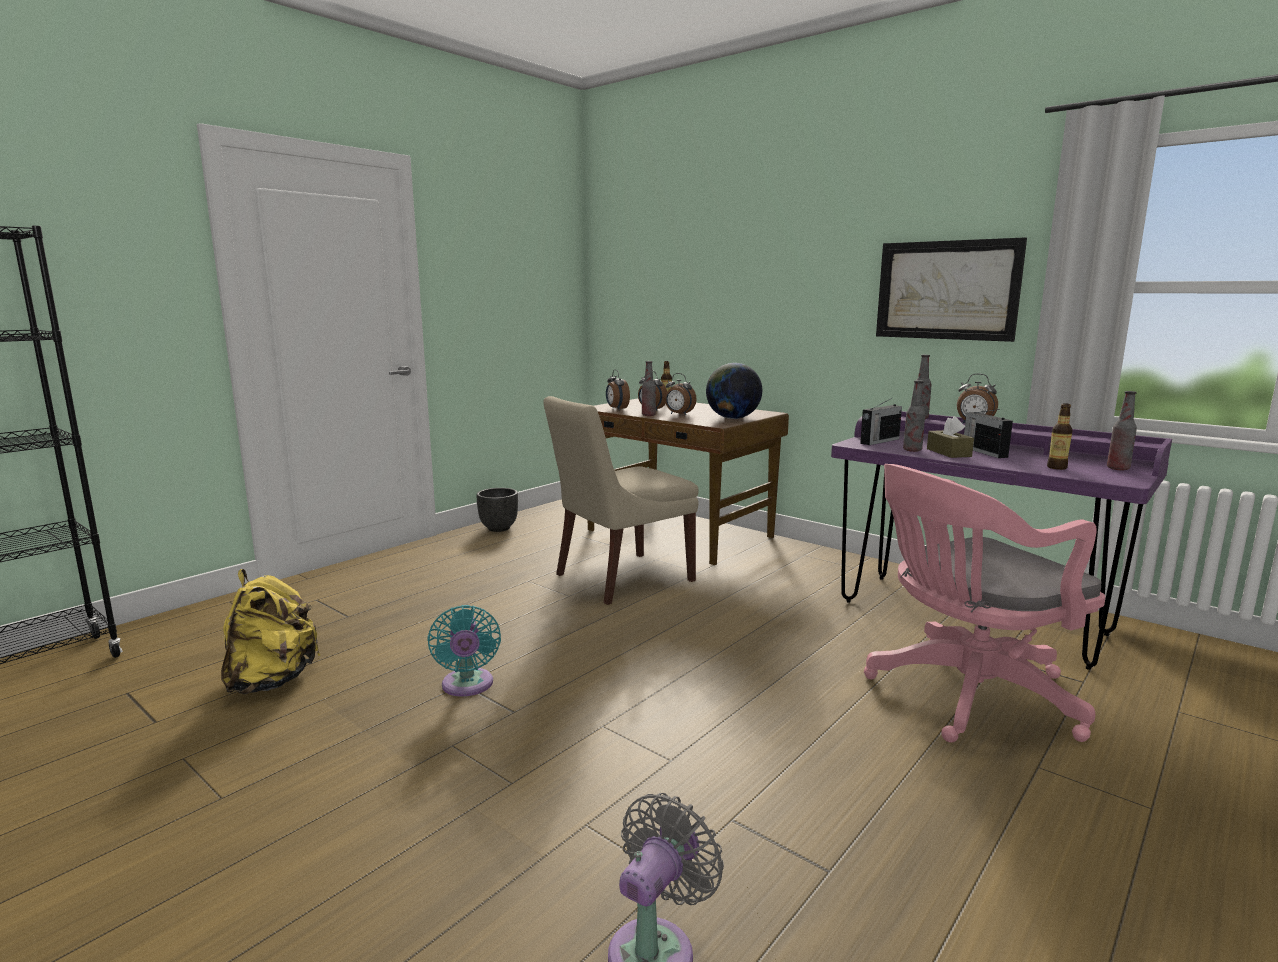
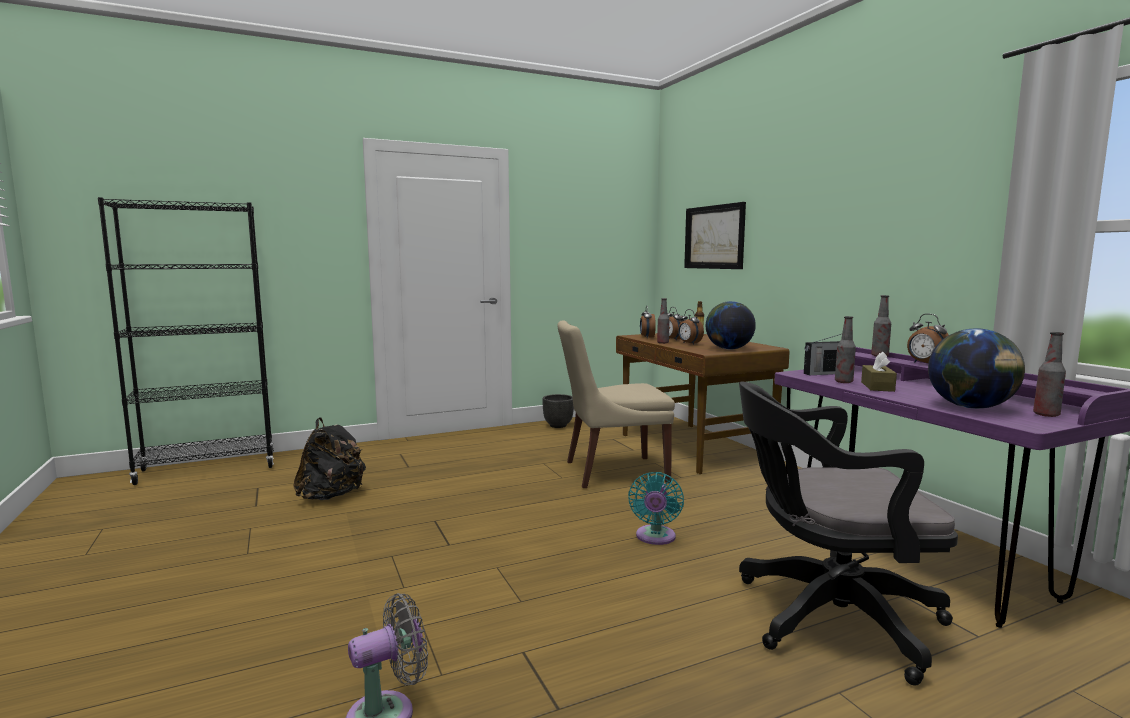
camera: 25 degrees right, 5 degrees down
yellow backpack [221,569,321,694] -> black backpack [293,417,366,500]
turquoise fan [427,605,501,696] -> turquoise fan moved to [628,472,684,545]
pink office chair [864,464,1105,742] -> black office chair [739,381,958,686]
picture [876,237,1027,342] -> picture moved to [684,202,746,269]
radio [964,409,1013,458] -> none
bottle [1047,403,1073,470] -> globe [928,328,1025,409]

